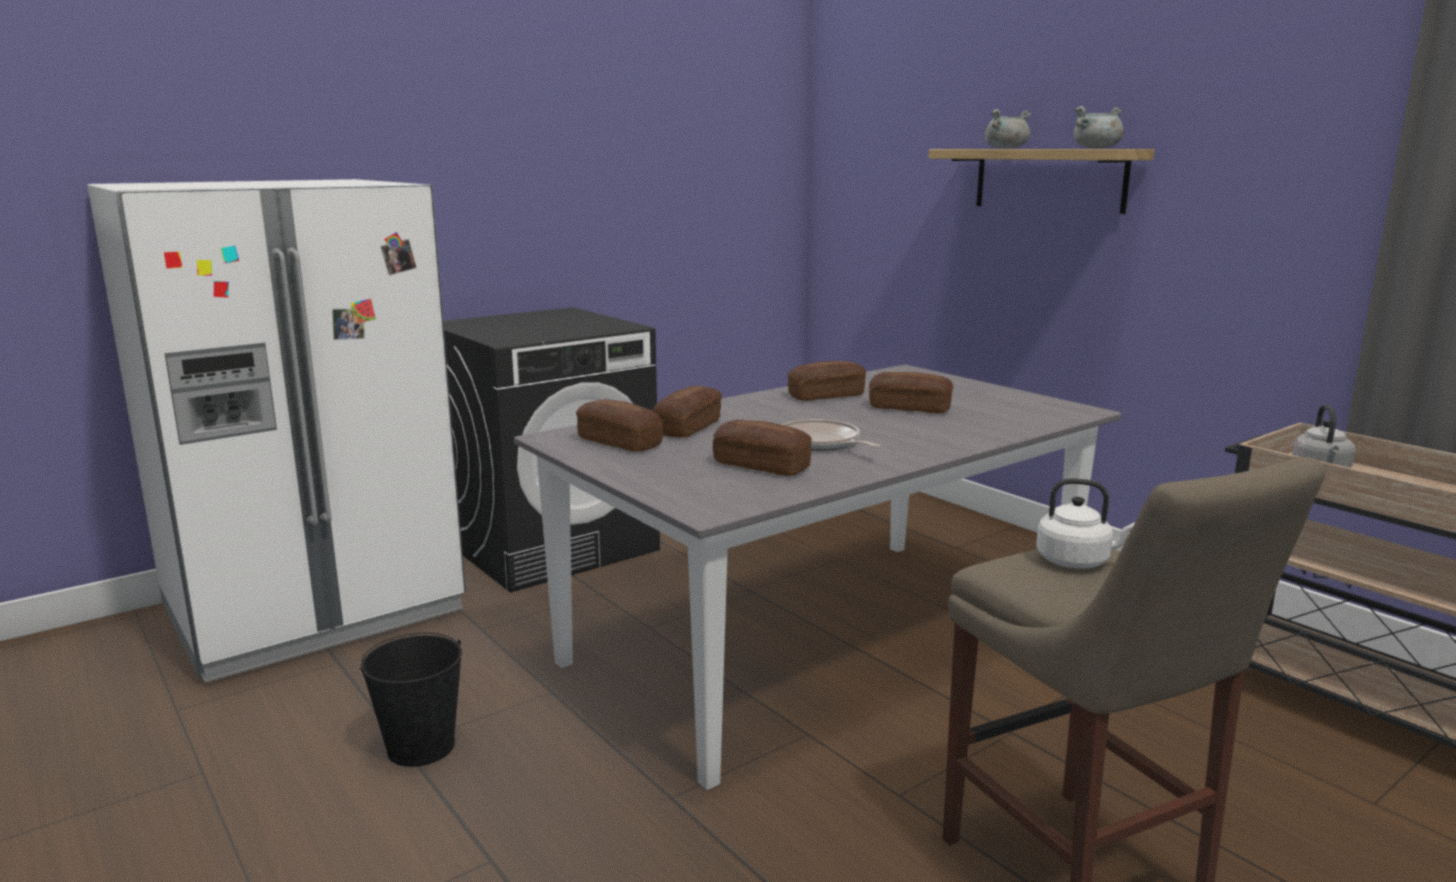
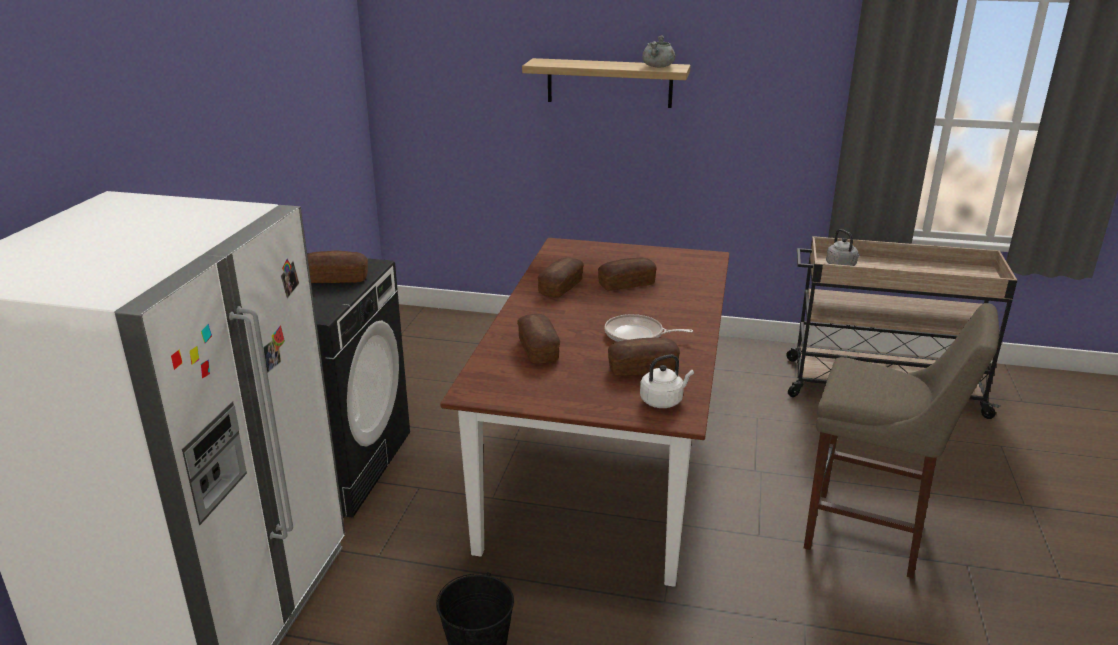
camera: 40 degrees left, 10 degrees up
grey dining table [514,364,1121,790] -> brown dining table [440,238,729,587]
bread [576,399,663,452] -> bread moved to [307,250,368,283]
grey cooking pot [985,109,1031,148] -> none
white kettle [1036,478,1135,569] -> white kettle moved to [640,354,694,408]

